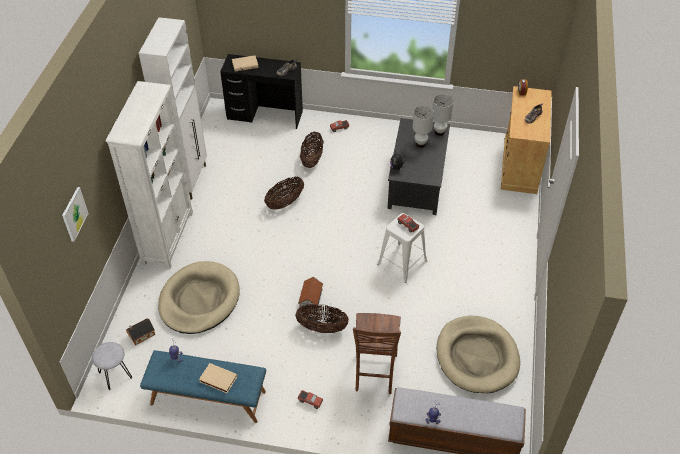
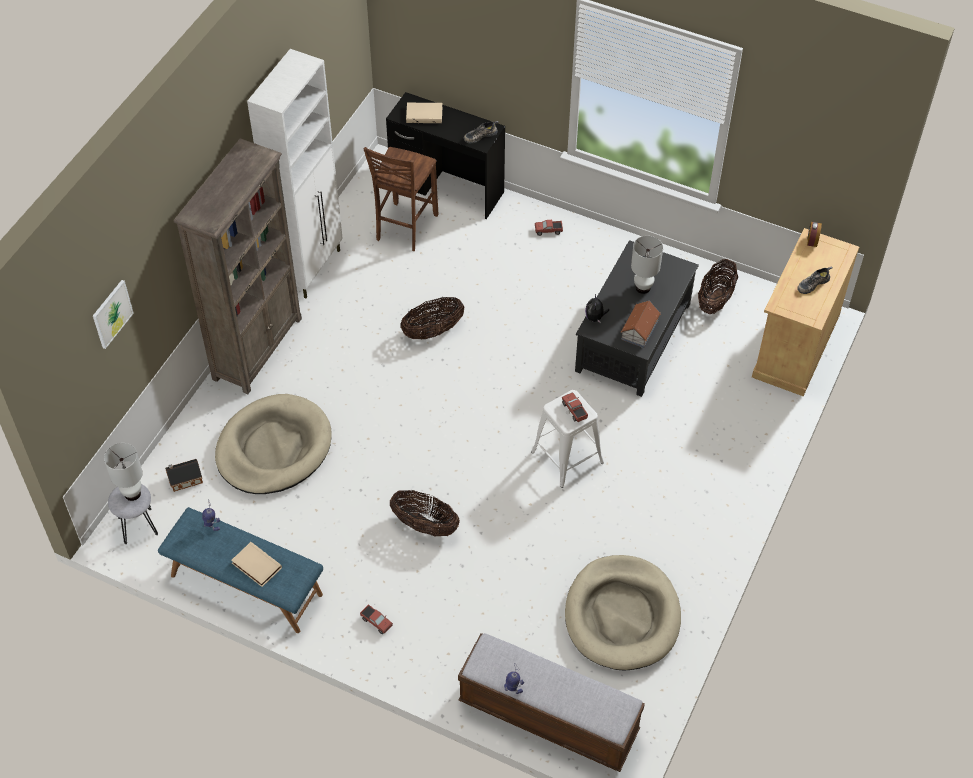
camera: 15 degrees right, 5 degrees up
white bookcase [106,81,193,269] -> brown bookcase [174,138,302,394]
toy house [298,277,323,309] -> toy house moved to [621,301,661,348]
basket [300,132,324,168] -> basket moved to [698,259,738,314]
brown chair [353,313,401,394] -> brown chair moved to [364,147,438,251]
white table lamp [433,94,454,136] -> white table lamp moved to [104,443,143,501]

